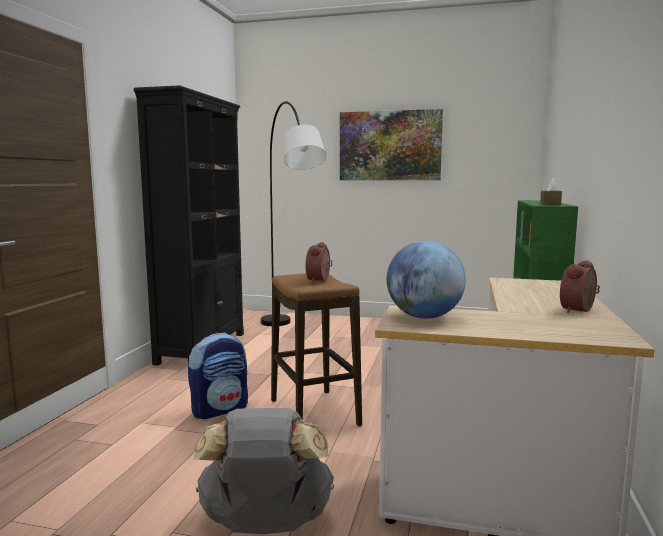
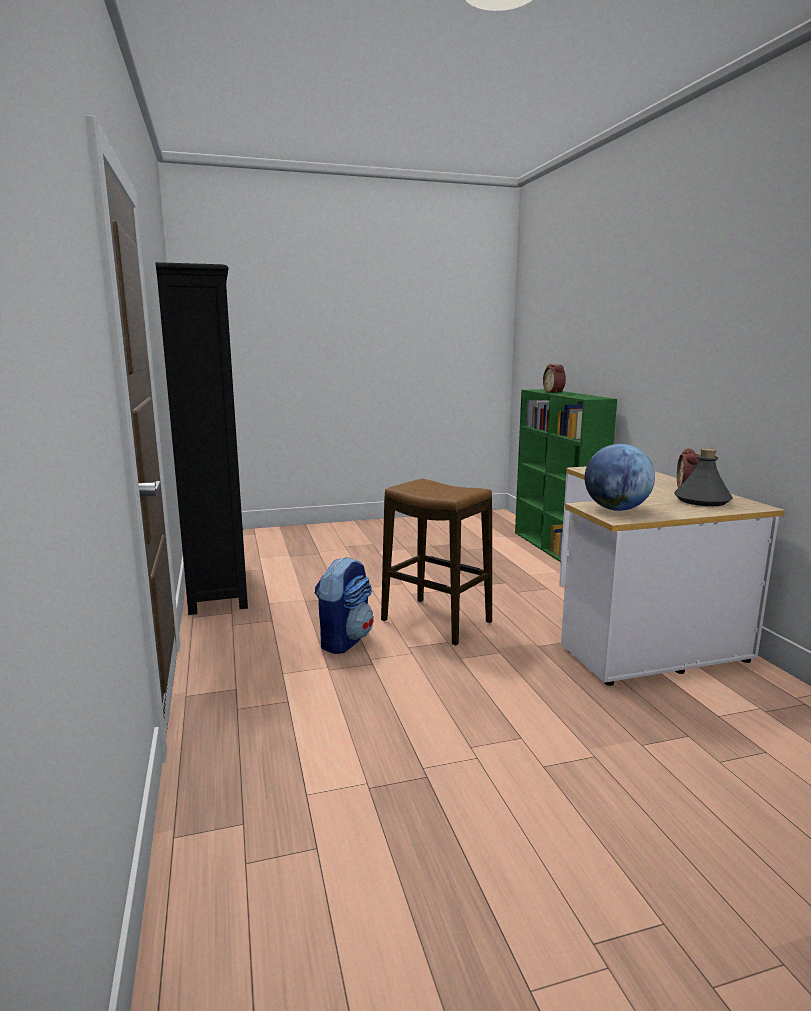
camera: 30 degrees left, 5 degrees up
grey backpack [193,408,334,534] -> none
grey floor lamp [261,101,326,326] -> none
alarm clock [305,242,332,283] -> alarm clock moved to [543,364,566,393]
picture [340,109,443,180] -> none
brown tissue box [540,178,562,205] -> none
none -> grey bottle [674,448,733,506]

